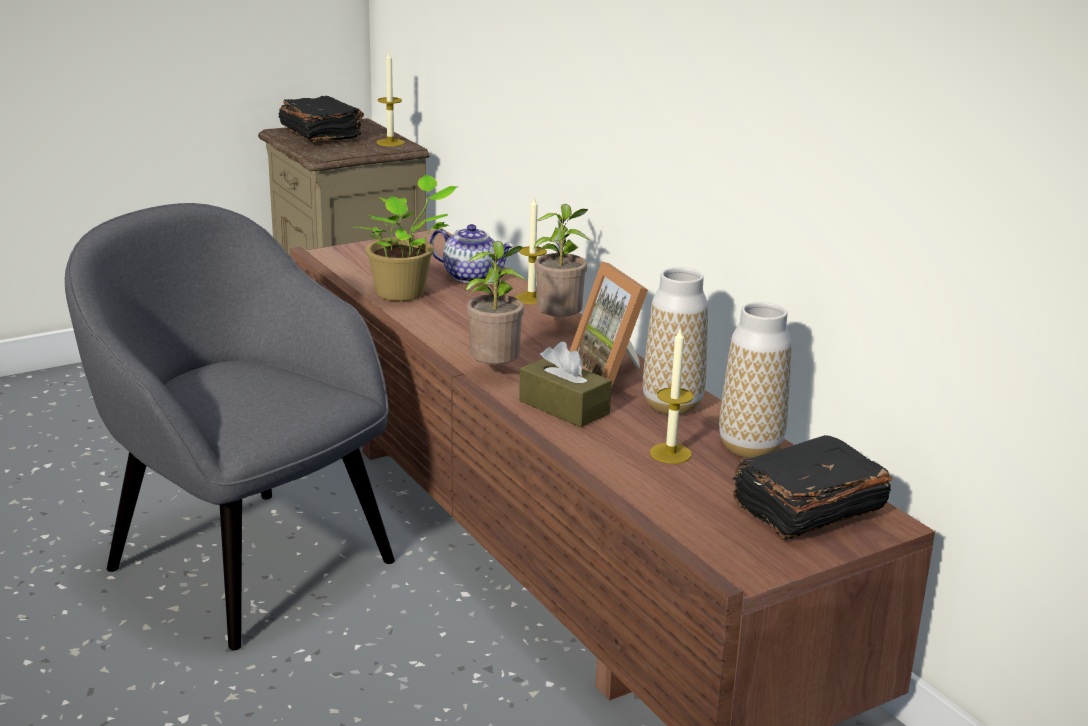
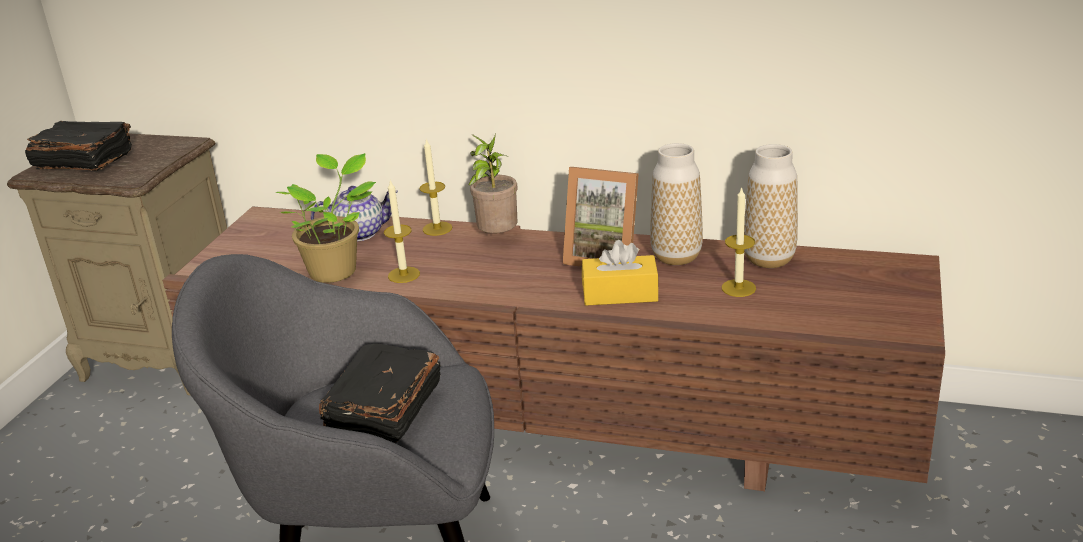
camera: 40 degrees left, 5 degrees up
candle [377,52,405,146] -> candle moved to [384,179,420,283]
potted plant [465,241,527,364] -> none
brown tissue box [519,342,612,427] -> yellow tissue box [582,240,659,306]
black book [733,435,893,540] -> black book moved to [319,344,441,444]

